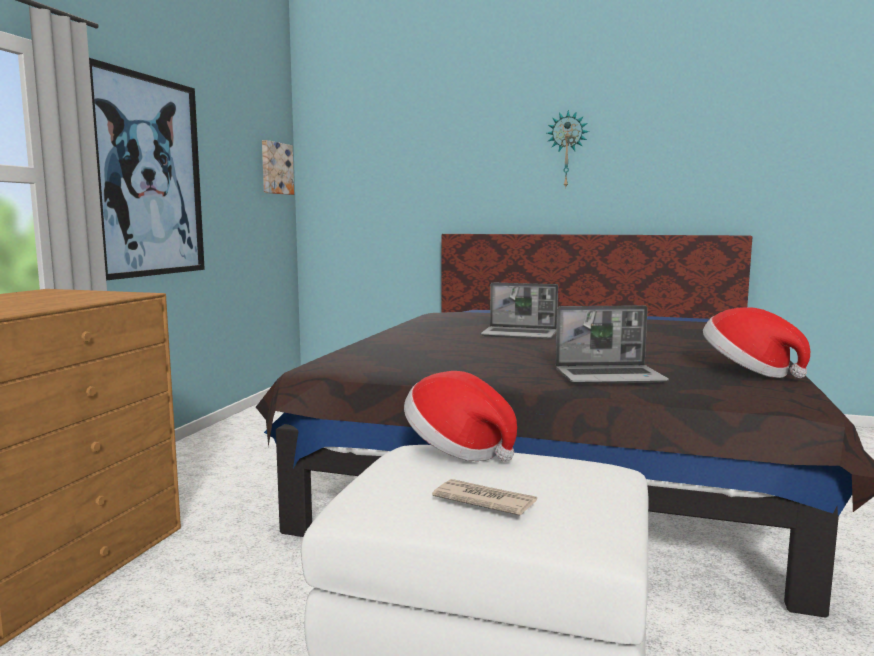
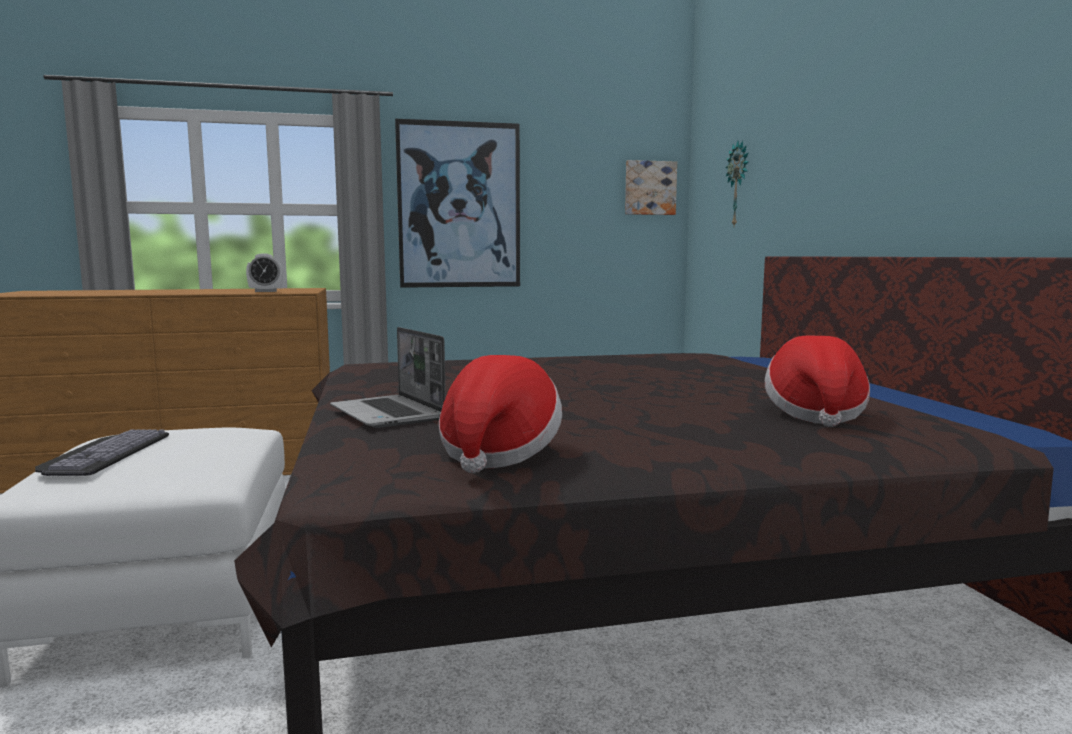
camera: 60 degrees right, 0 degrees up
hat [404,371,517,462] -> hat moved to [765,336,870,427]
newspaper [432,479,537,516] -> keyboard [35,429,169,476]
laptop [481,283,558,339] -> none
wall clock [547,110,589,189] -> wall clock moved to [726,140,749,226]
none -> alarm clock [246,253,283,292]

